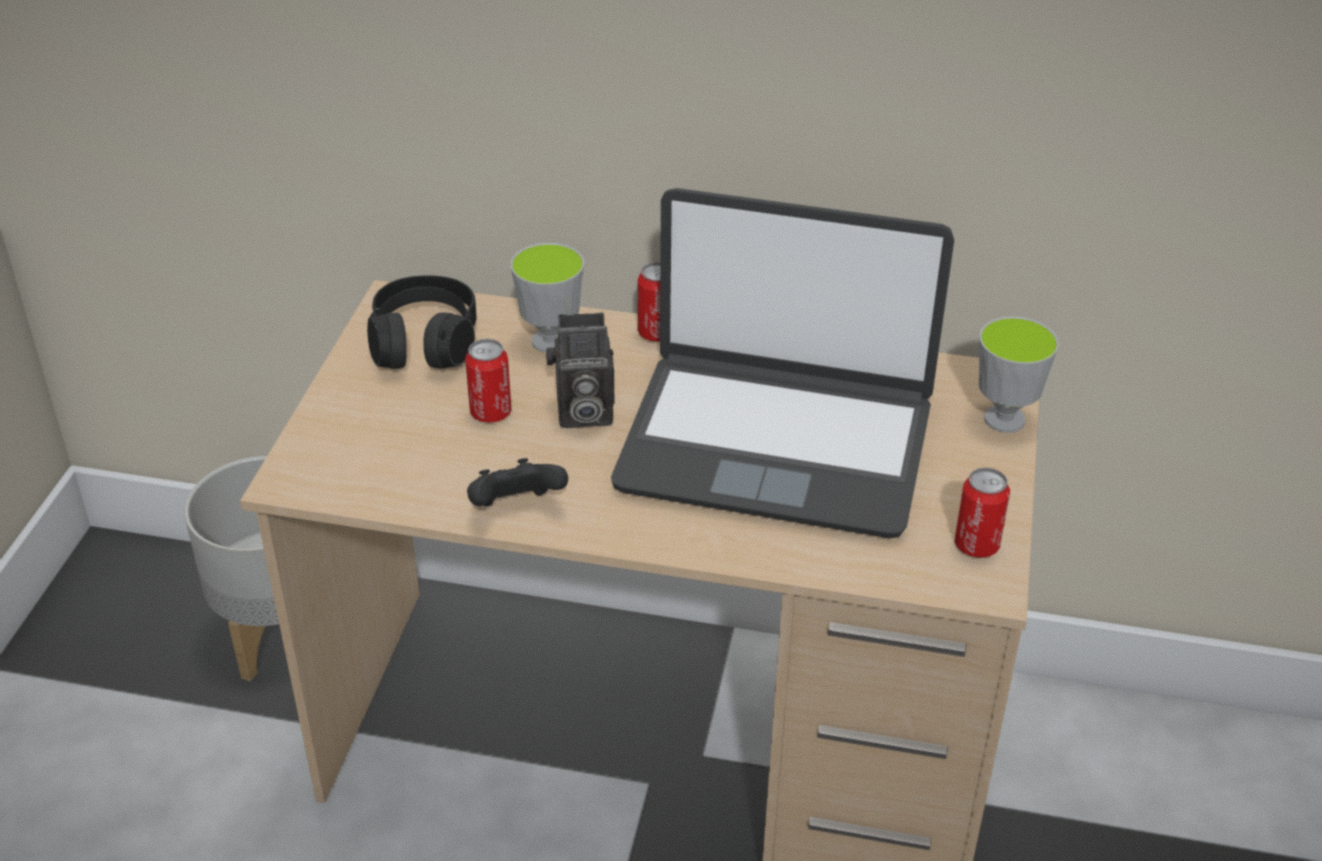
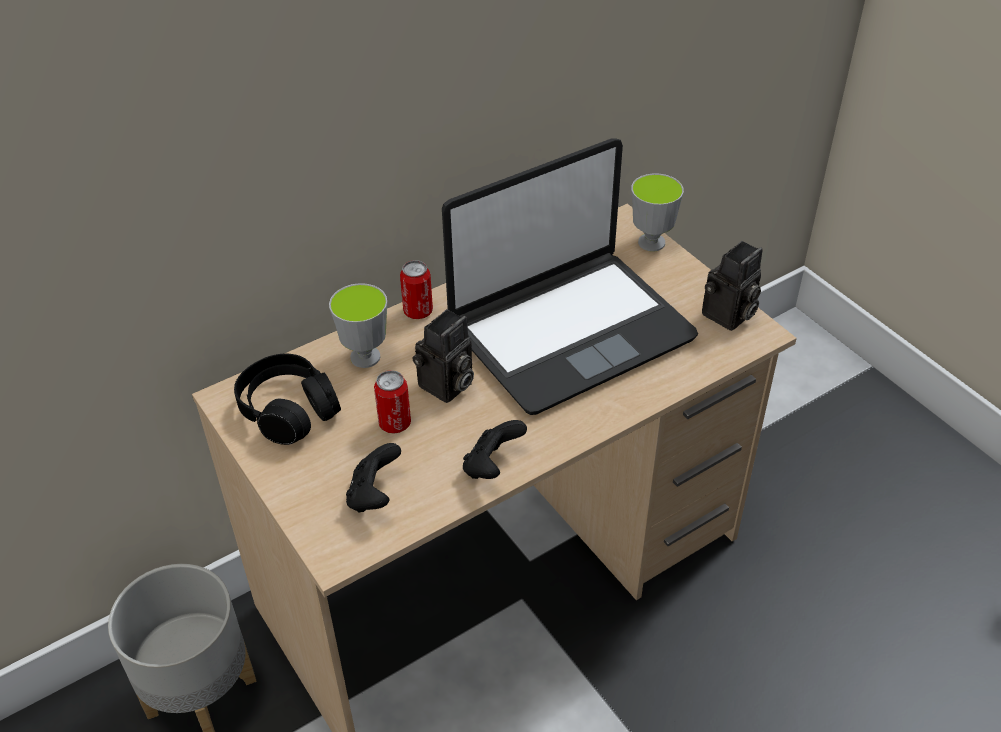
camera: 45 degrees left, 5 degrees up
can [955,467,1010,558] -> camera [702,241,763,331]
none -> black game controller [346,443,401,513]

